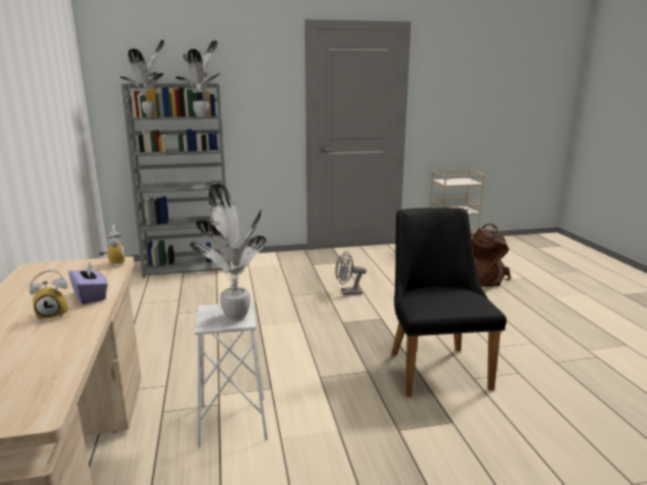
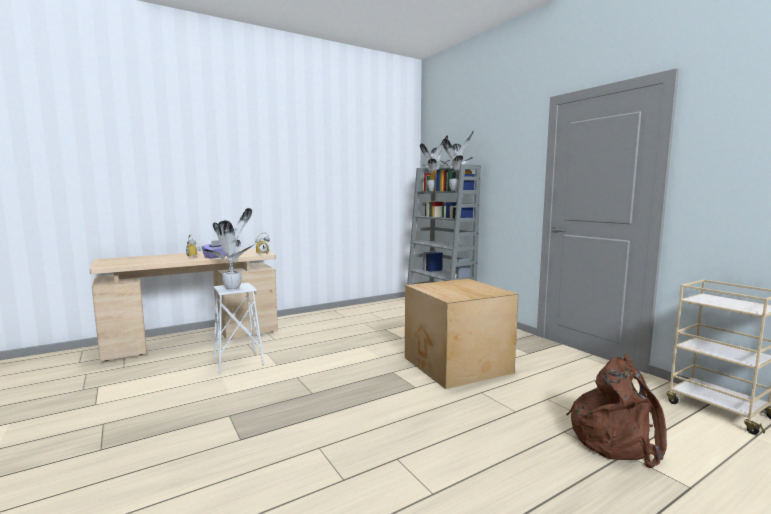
camera: 70 degrees right, 10 degrees down
grey fan [335,251,367,295] -> cardboard box [405,279,518,389]
black chair [391,207,507,397] -> none

